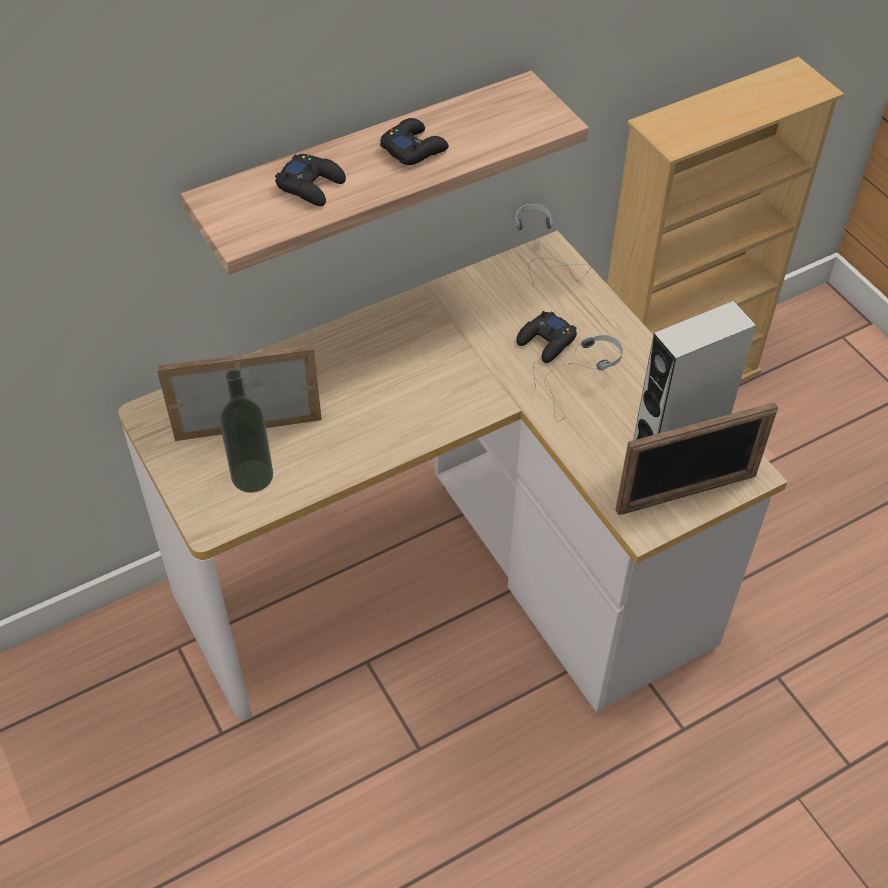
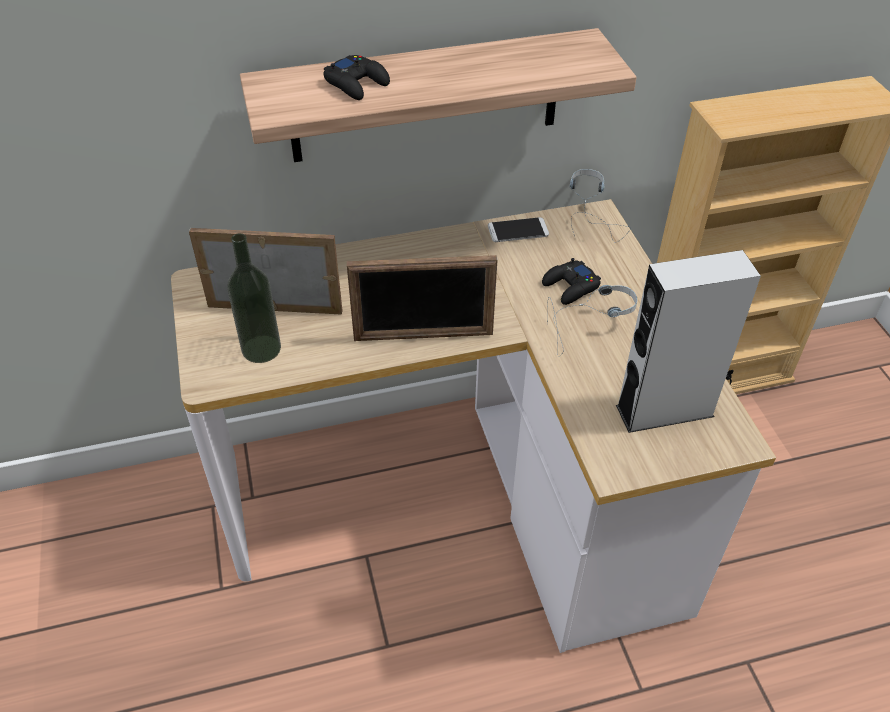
camera: 15 degrees right, 5 degrees down
black game controller [380,118,449,165] -> none
picture frame [615,402,778,515] -> picture frame moved to [347,255,498,341]
none -> phone [488,217,549,242]

